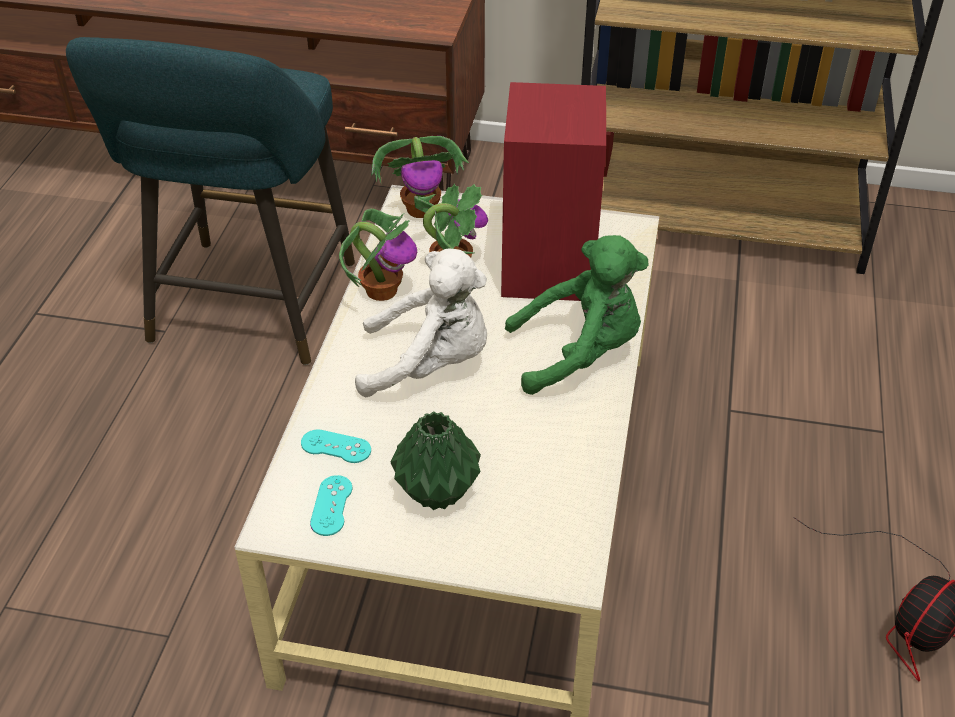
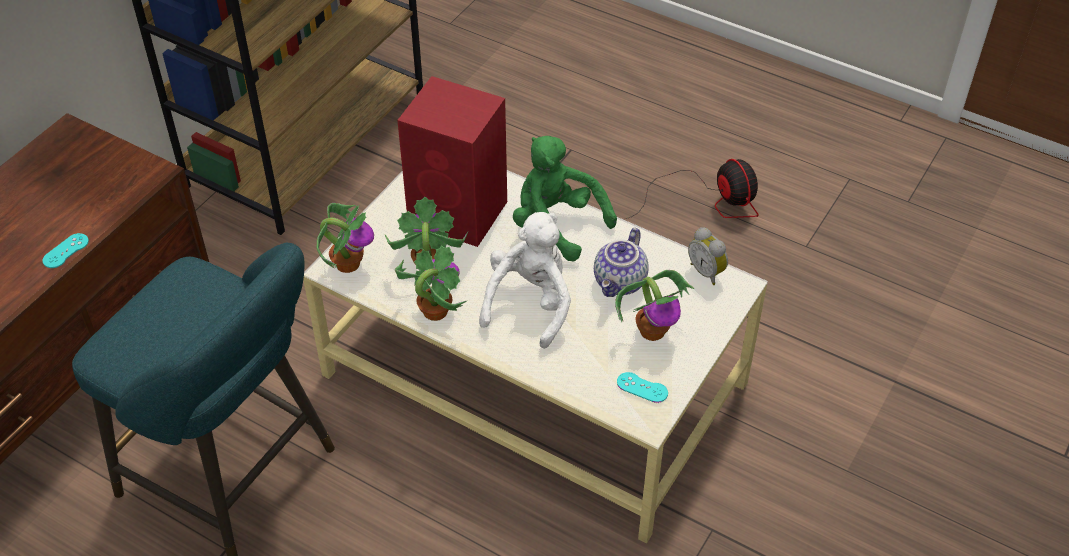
camera: 70 degrees left, 5 degrees up
turquoise game controller [301,429,371,463] -> turquoise game controller moved to [42,233,89,268]
green vase [391,411,481,510] -> potted plant [615,270,694,341]
green plush toy [505,235,648,395] -> green plush toy turned 60 degrees counterclockwise [513,136,617,262]
none -> teapot [594,228,649,297]
none -> alarm clock [688,227,728,285]

